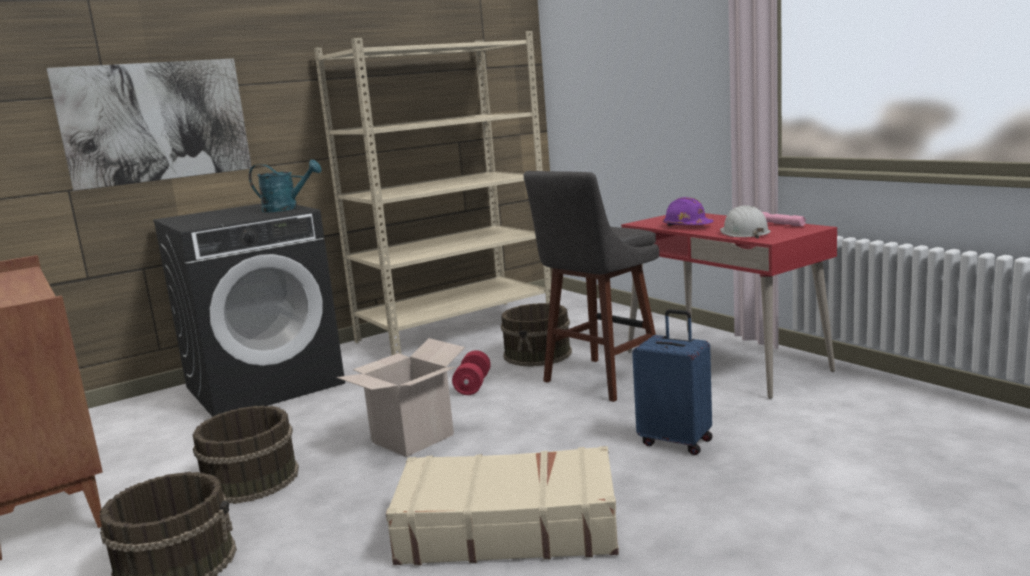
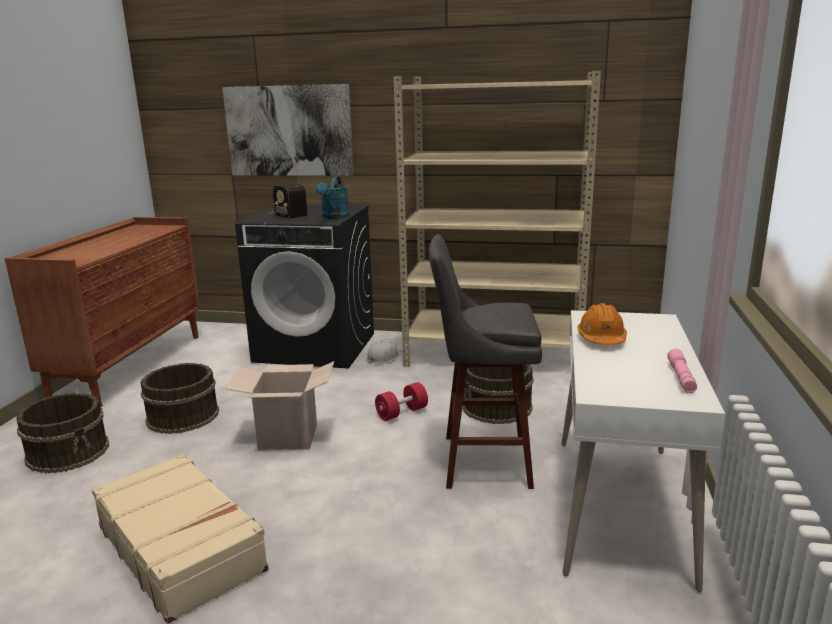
camera: 45 degrees right, 5 degrees up
turquoise watering can [249,159,322,212] -> turquoise watering can turned 45 degrees clockwise [315,176,350,219]
red desk [621,213,837,399] -> white desk [561,310,725,592]
blue suitcase [632,309,712,455] -> none
purple hard hat [663,197,713,226] -> orange hard hat [578,303,627,345]
white hard hat [720,205,770,238] -> white hard hat moved to [366,339,403,364]
none -> radio [268,183,307,219]

